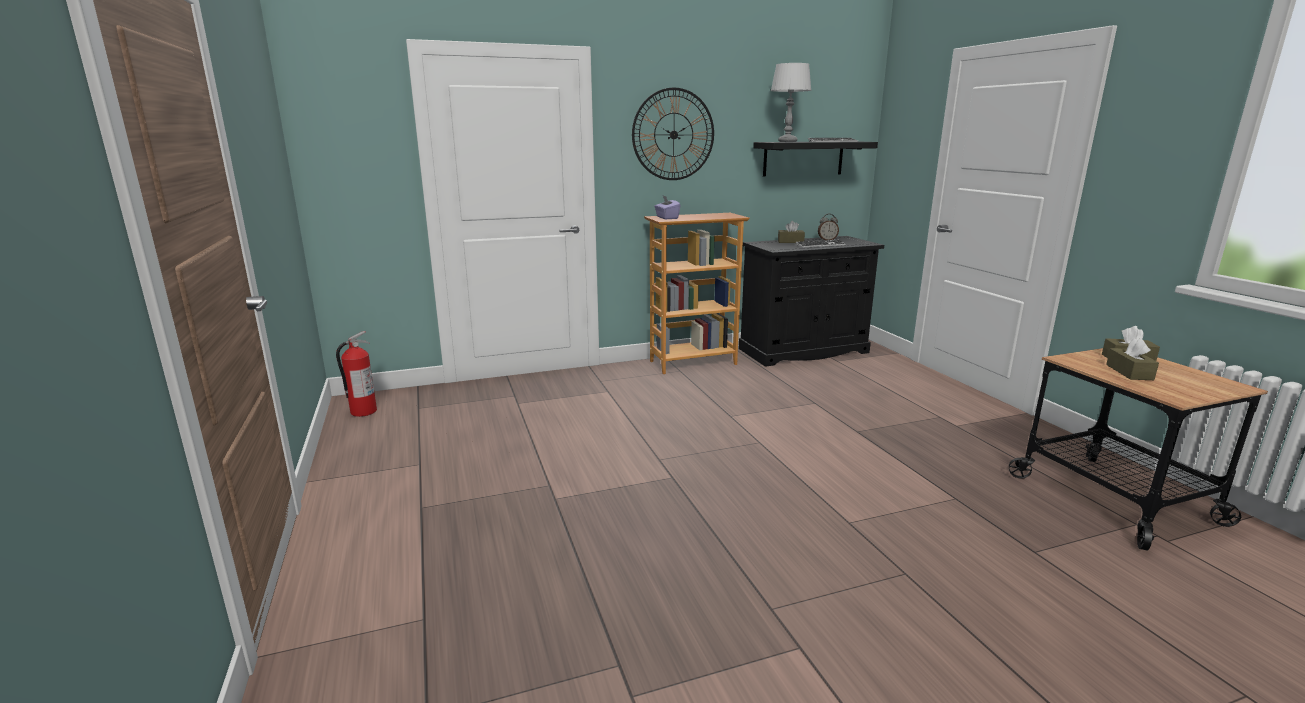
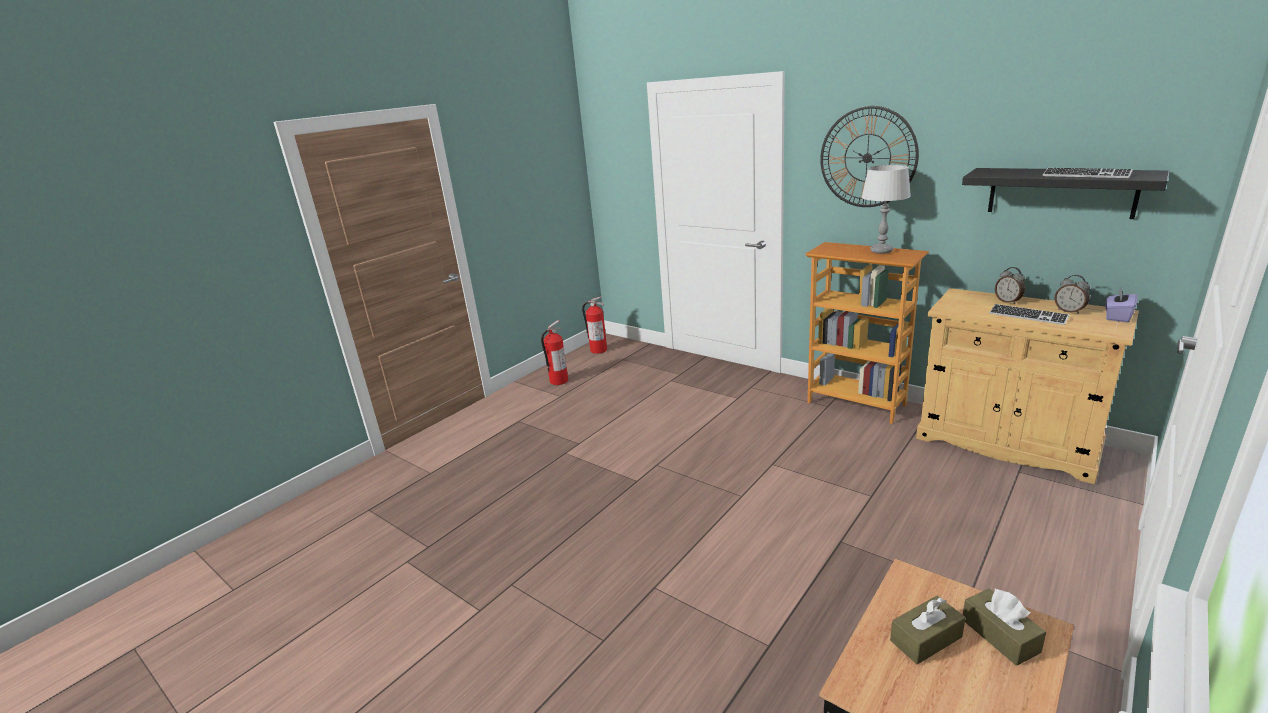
camera: 60 degrees right, 5 degrees up
purple tissue box [654,196,681,219] -> purple tissue box moved to [1105,287,1138,323]
black cabinet [739,236,884,367] -> beige cabinet [916,288,1139,484]
grey table lamp [771,63,811,142] -> grey table lamp moved to [861,165,911,254]
brown tissue box [778,221,805,243] -> alarm clock [995,267,1025,304]
none -> fire extinguisher [541,320,568,385]

